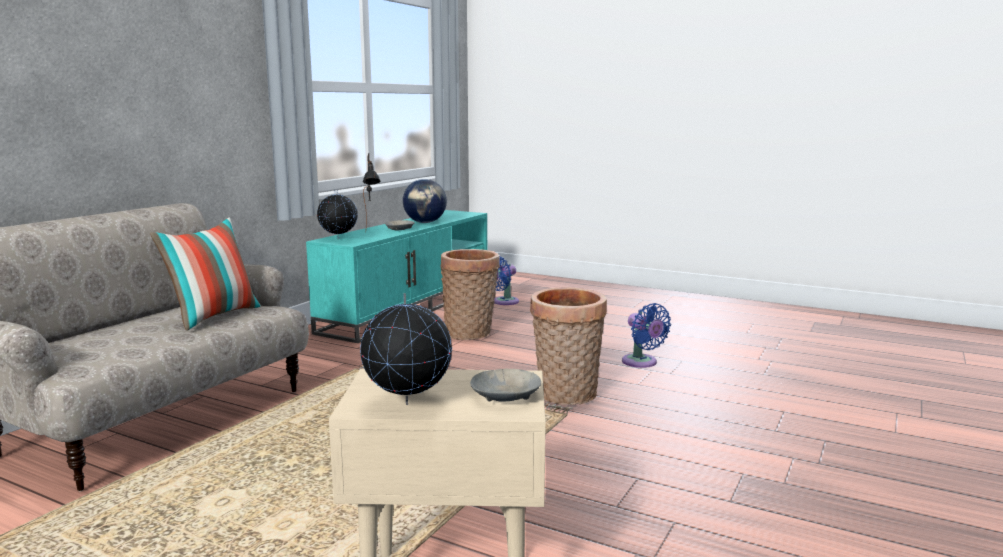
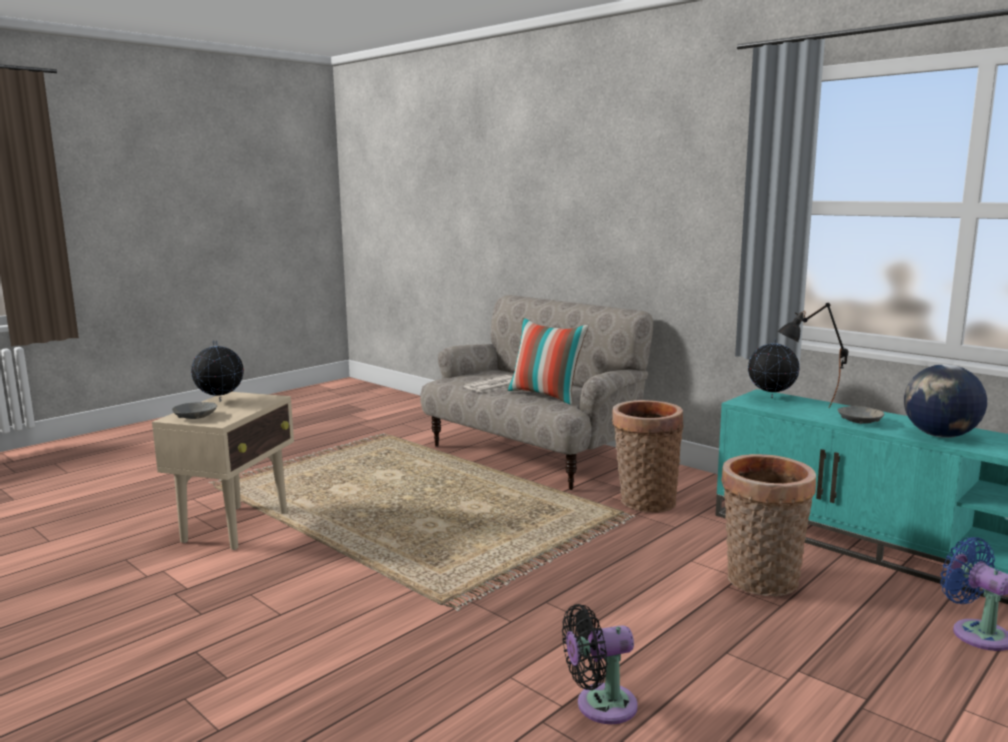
camera: 105 degrees right, 0 degrees up
basket [530,288,607,405] -> basket moved to [612,400,683,513]
blue fan [622,303,671,368] -> black fan [562,604,638,724]
none -> newspaper [463,375,513,393]

